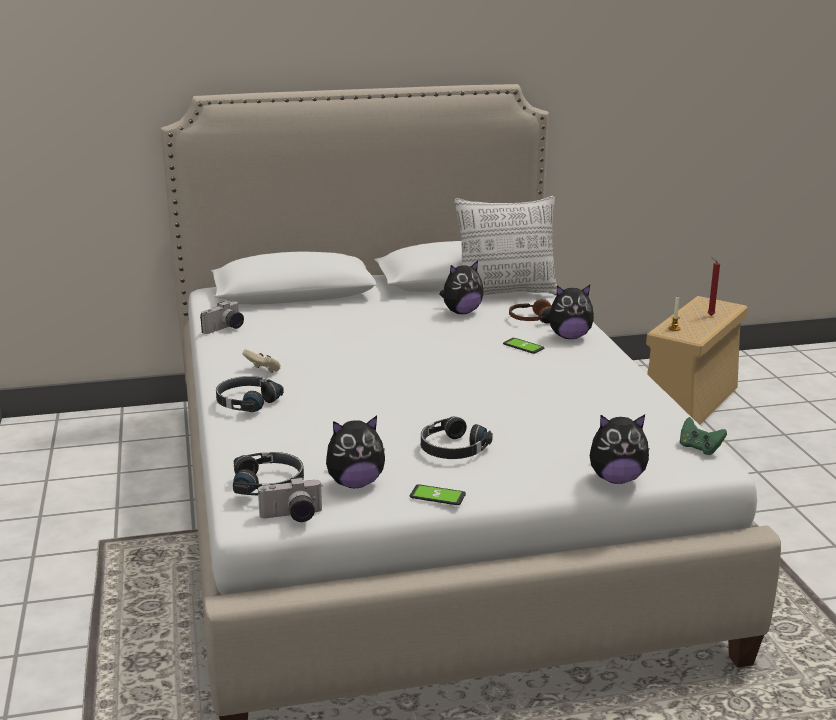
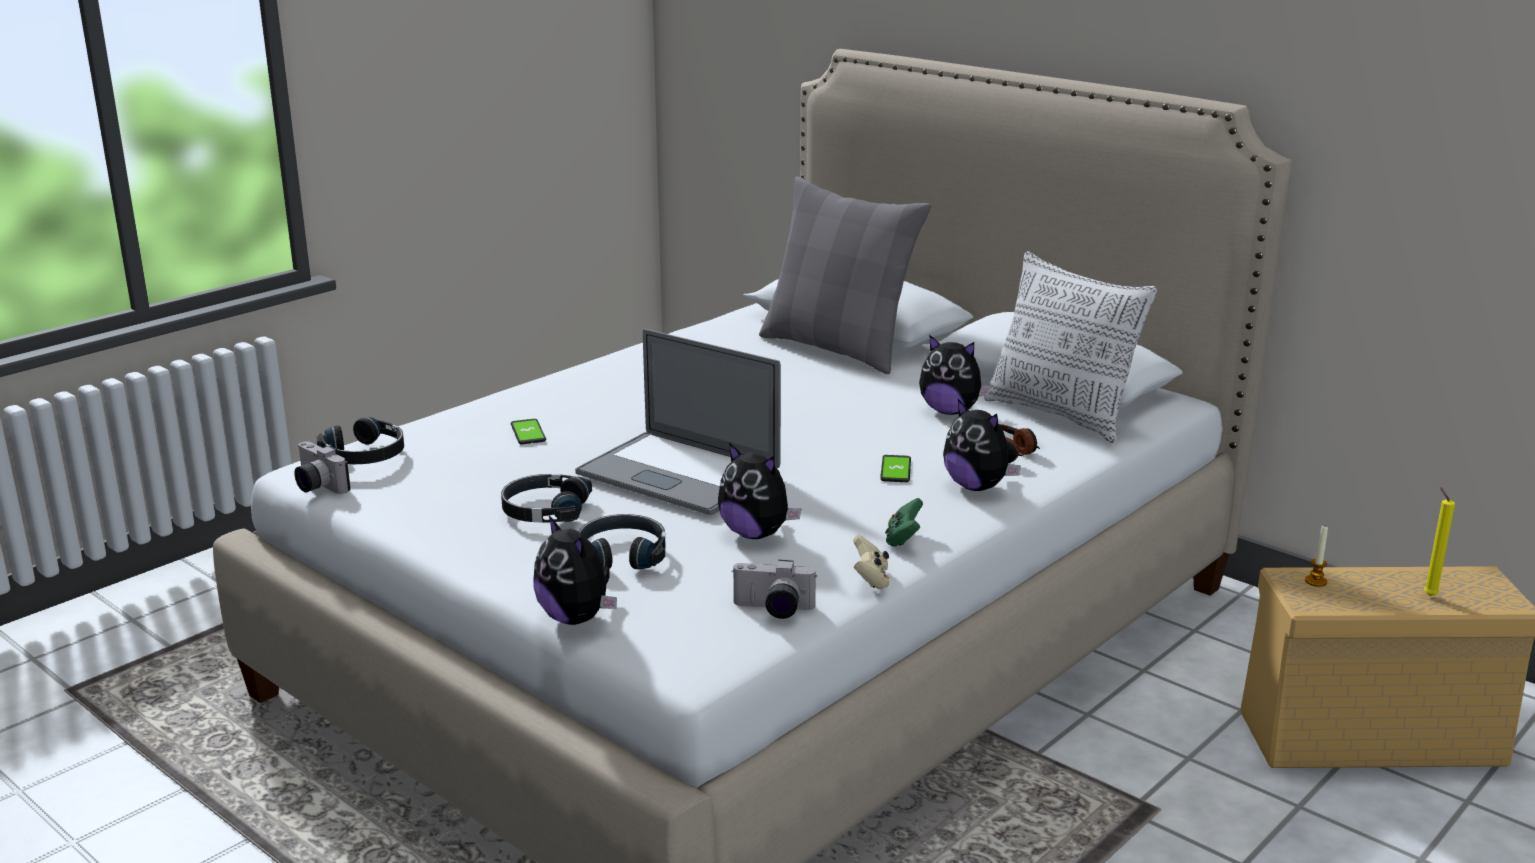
camera: 55 degrees right, 0 degrees up
camera [200,301,244,334] -> camera moved to [731,560,817,619]
black headphones [216,376,284,412] -> black headphones moved to [579,514,665,569]
beige game controller [243,349,281,373] -> beige game controller moved to [853,535,889,589]
plush toy [326,416,385,488] -> plush toy moved to [718,443,802,539]
phone [410,484,466,505] -> phone moved to [511,419,546,444]
green game controller [680,417,727,455] -> green game controller moved to [885,498,923,547]
red candle [708,257,720,316] -> yellow candle [1424,487,1455,596]
none -> laptop [575,329,781,515]
none -> grey pillow [759,176,931,374]

